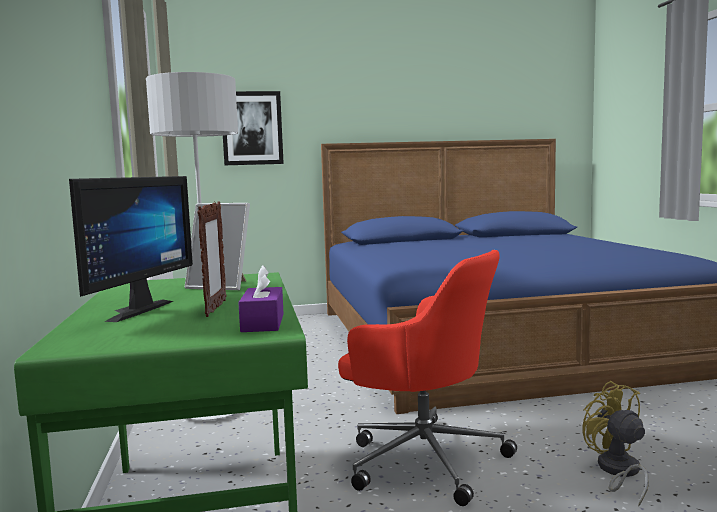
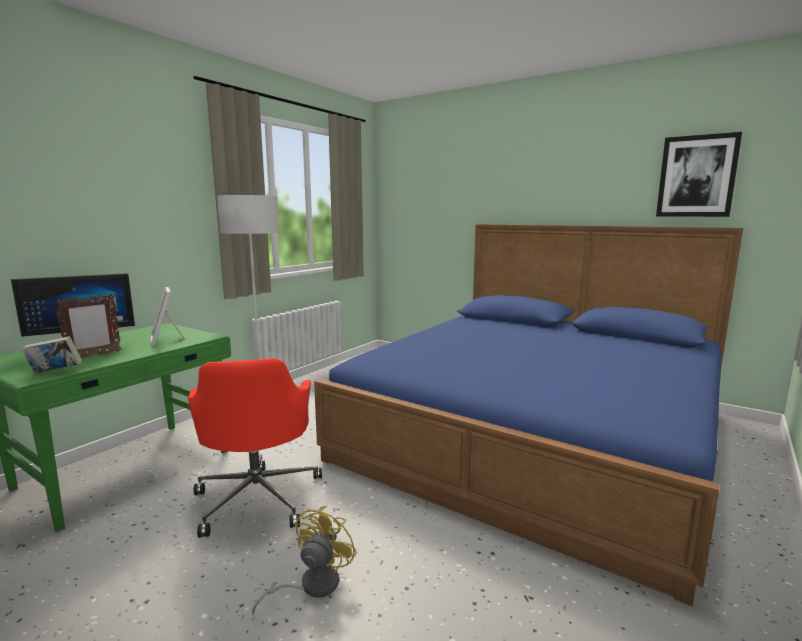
camera: 45 degrees right, 5 degrees up
picture [223,91,284,165] -> picture moved to [656,132,742,217]
purple tissue box [238,265,284,332] -> book [21,336,82,373]

